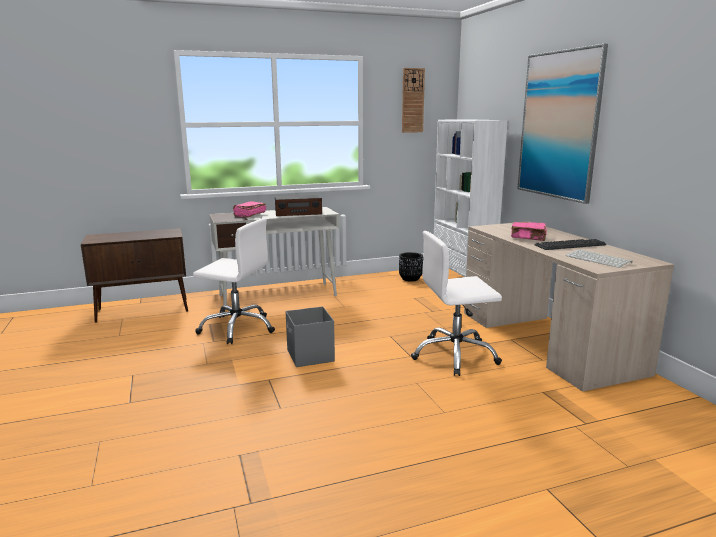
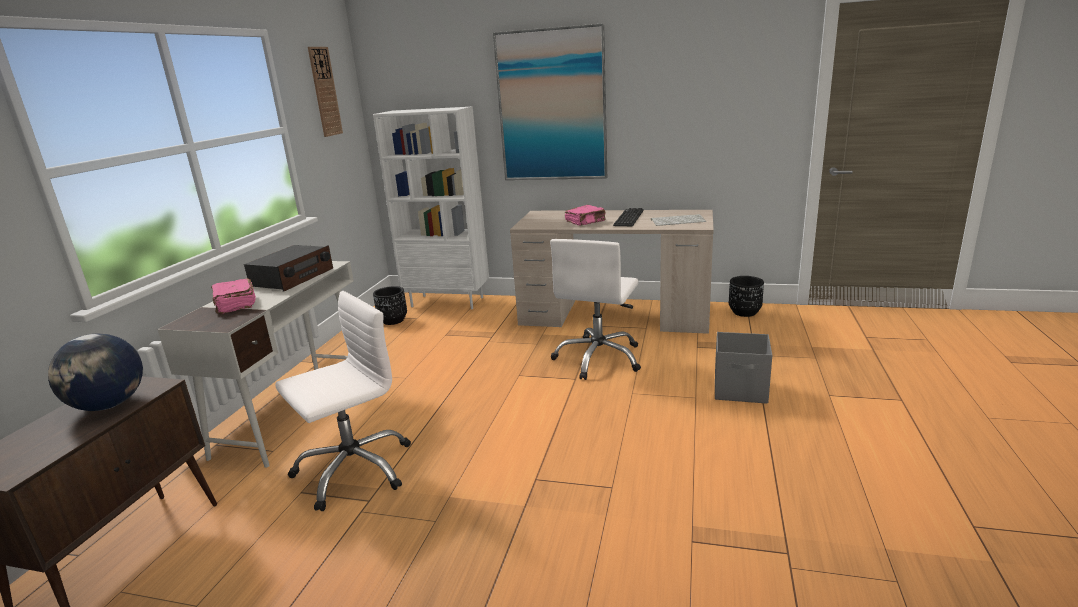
camera: 55 degrees left, 5 degrees up
grey storage box [286,306,335,367] -> grey storage box moved to [715,332,772,404]
none -> globe [48,334,143,411]
none -> black planter [729,276,764,317]

